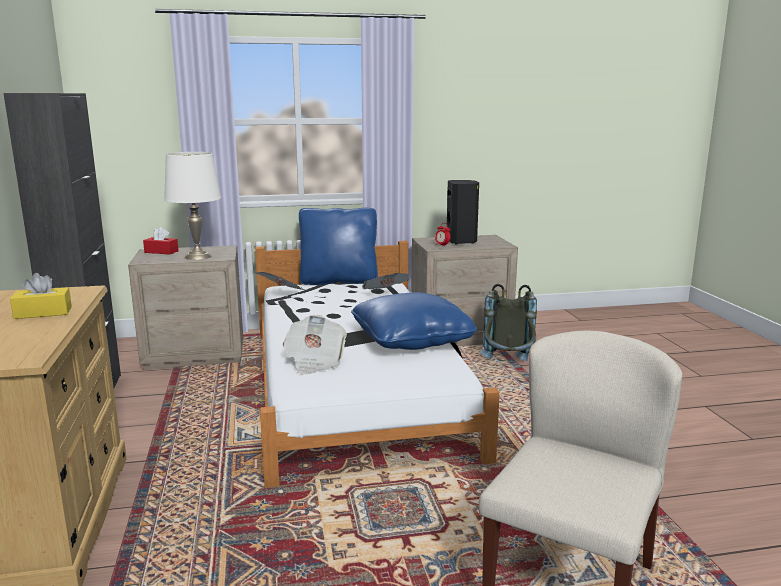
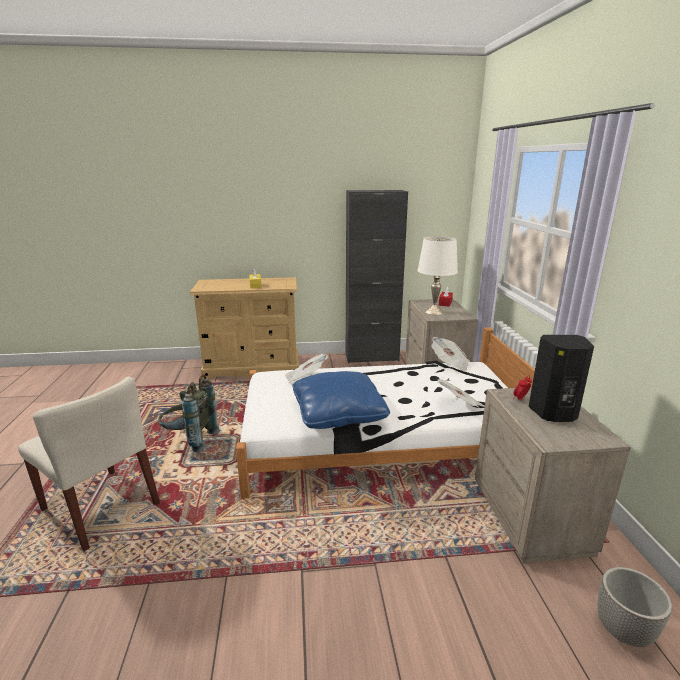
camera: 95 degrees right, 5 degrees up
blue pillow [299,208,378,285] -> none
grey backpack [480,284,537,361] -> grey backpack moved to [158,375,219,452]
none -> planter [597,567,672,647]

